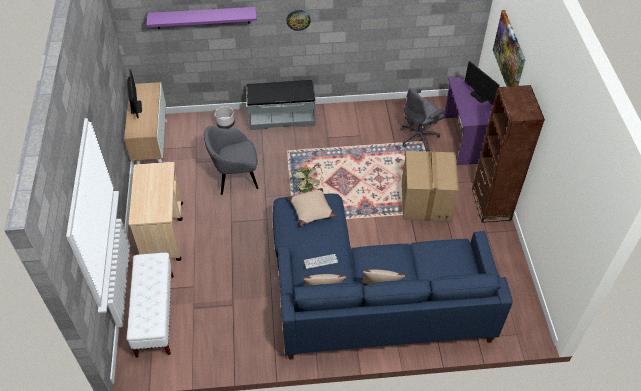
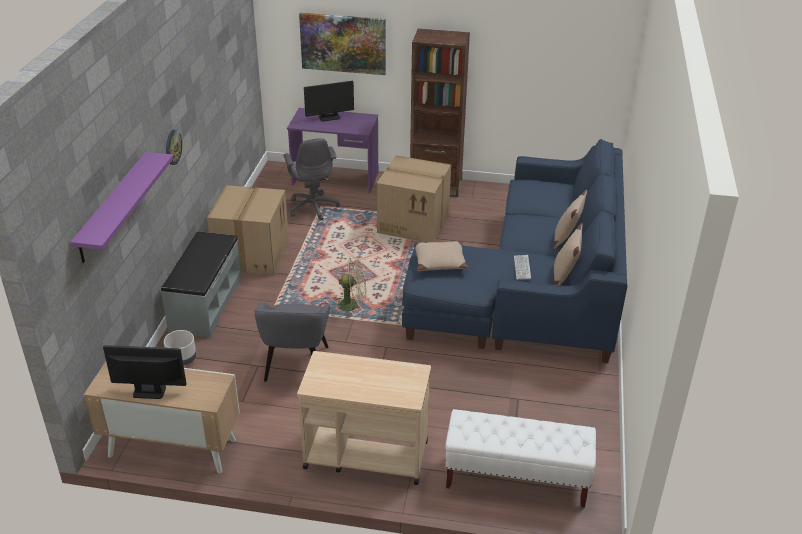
camera: 75 degrees left, 15 degrees down
none -> cardboard box [207,185,289,275]

